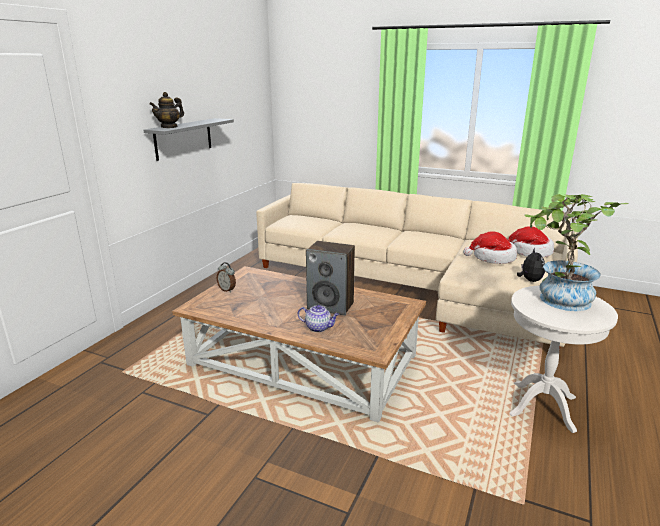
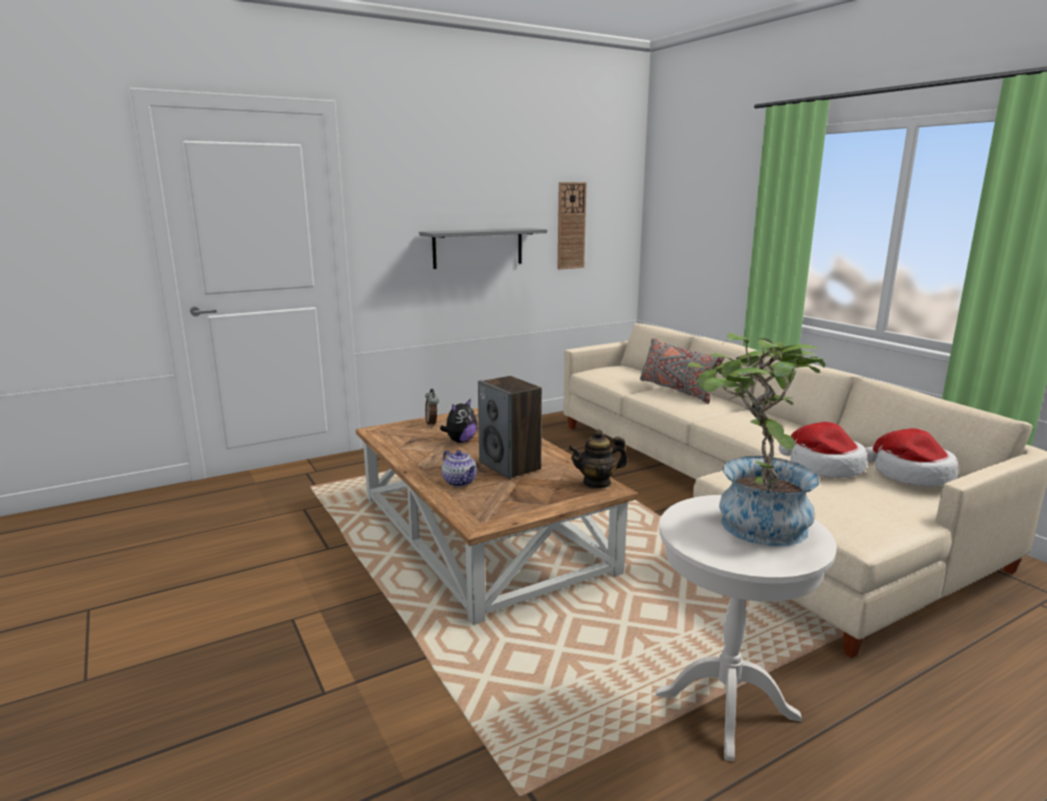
camera: 35 degrees right, 5 degrees down
teapot [149,92,184,128] -> teapot moved to [568,429,628,489]
plush toy [517,248,545,282] -> plush toy moved to [440,398,477,443]
none -> wall clock [558,182,587,269]
none -> grey pillow [640,338,724,404]

